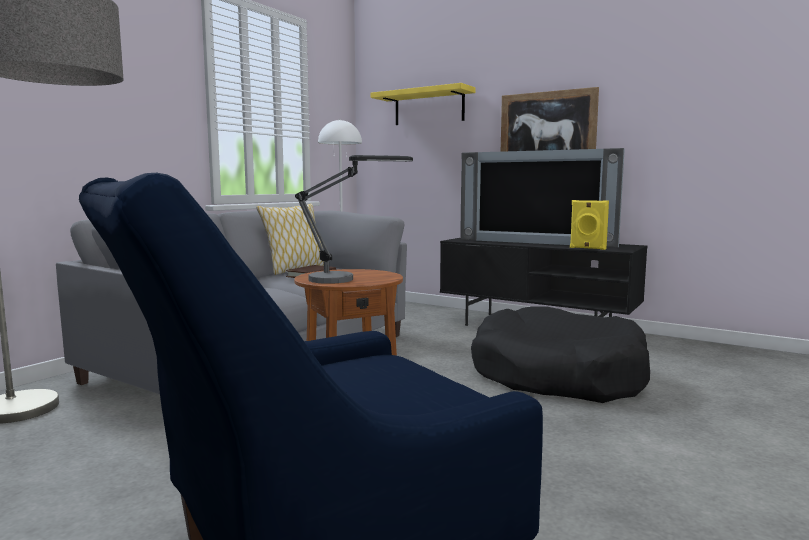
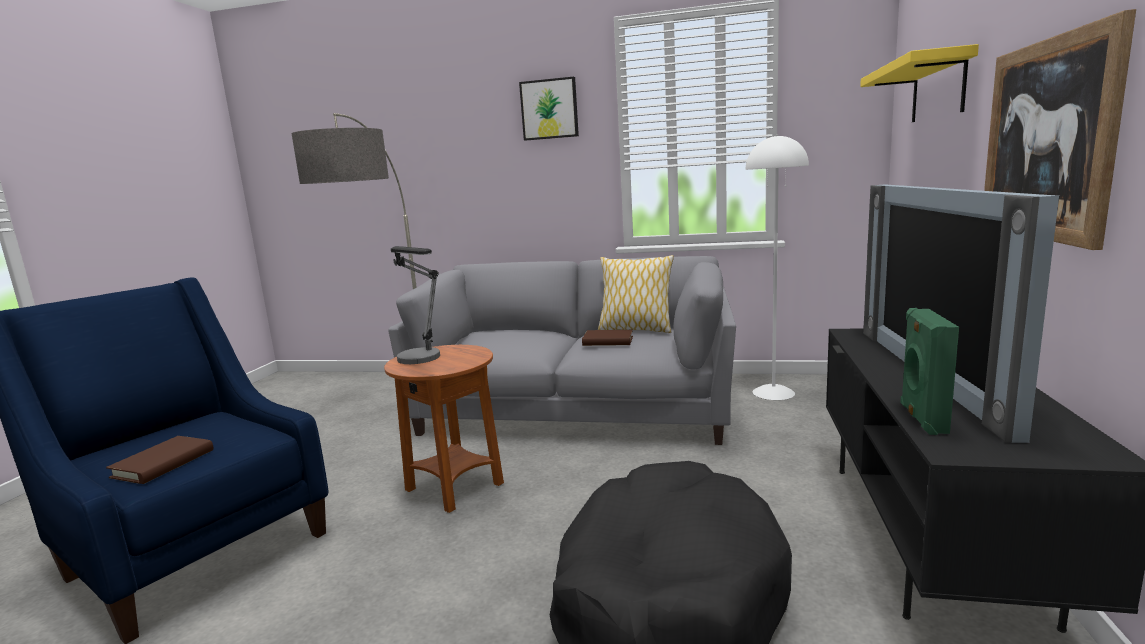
camera: 70 degrees right, 5 degrees up
yellow speaker [570,200,609,250] -> green speaker [900,308,959,435]
none -> brown book [106,436,213,484]
none -> picture [519,77,579,141]

